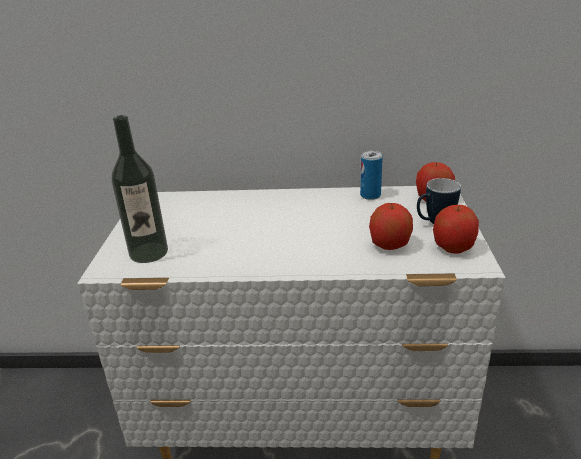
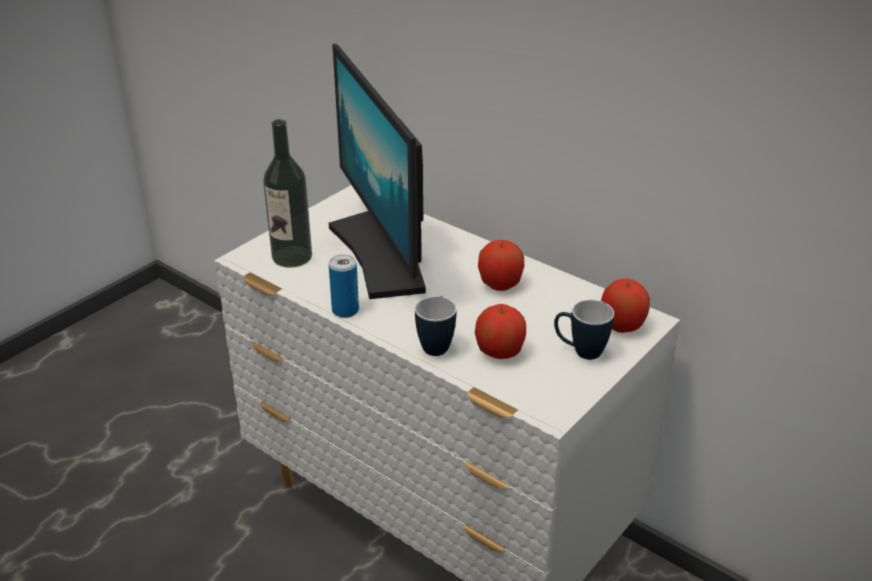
camera: 35 degrees right, 5 degrees up
can [360,151,383,200] -> can moved to [329,255,359,318]
apple [433,205,479,254] -> apple moved to [478,240,524,291]
none -> monitor [329,44,426,299]
none -> mug [415,296,456,356]

